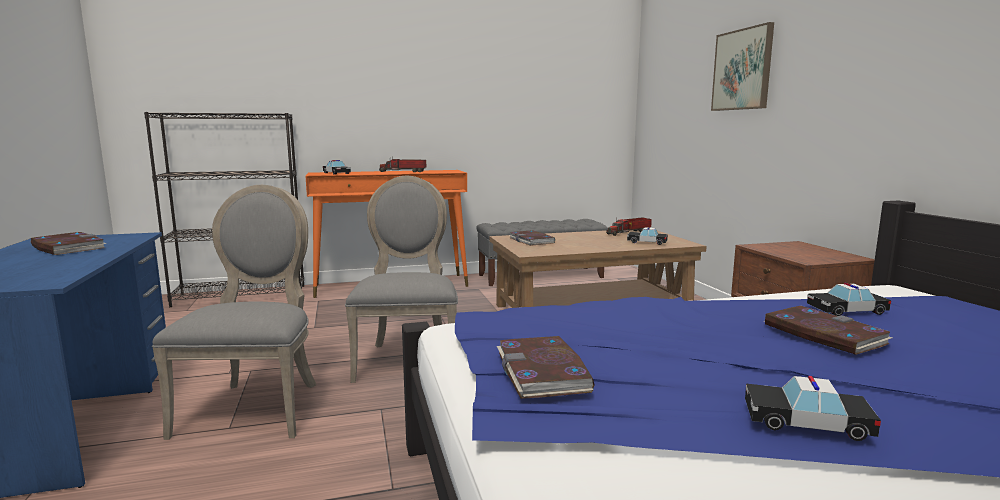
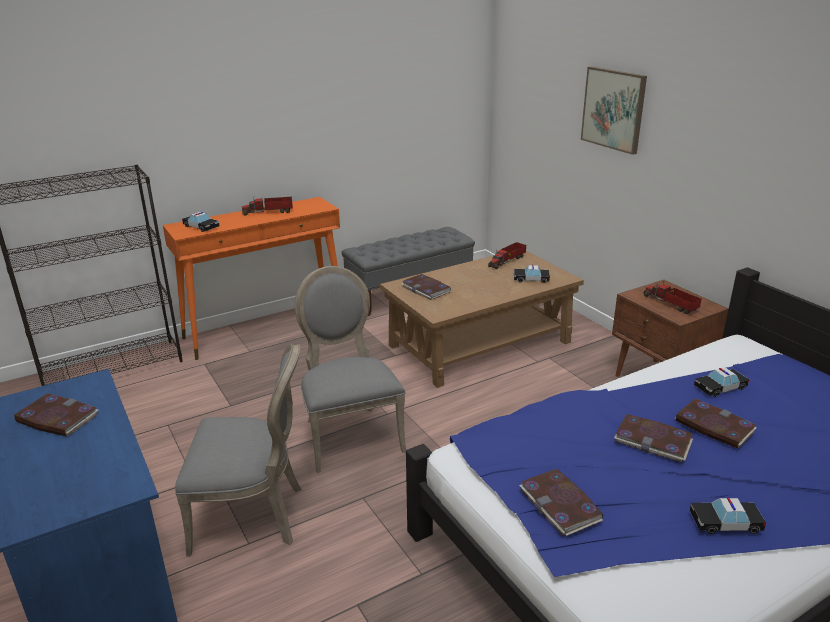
camera: 15 degrees left, 15 degrees up
grey chair [152,185,316,440] -> grey chair turned 105 degrees clockwise [175,344,302,557]
none -> book [614,414,693,462]
none -> toy truck [643,282,702,314]

